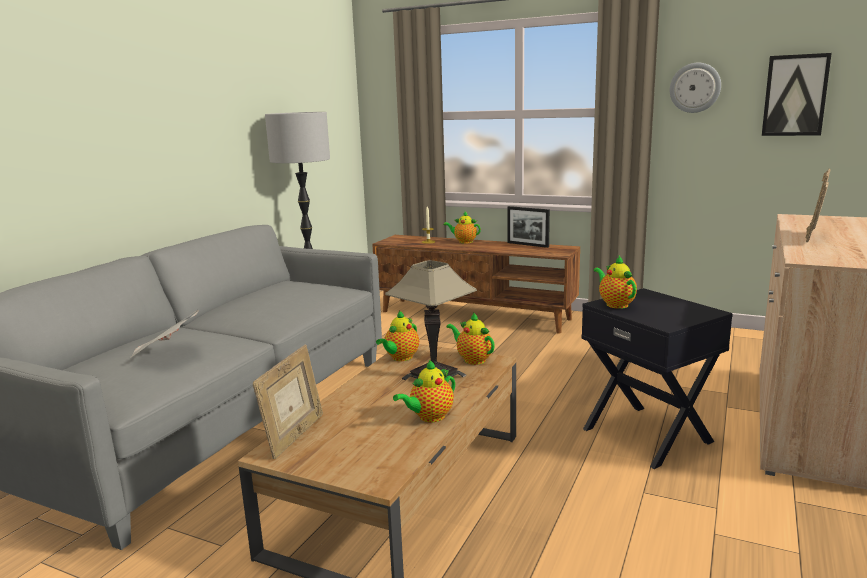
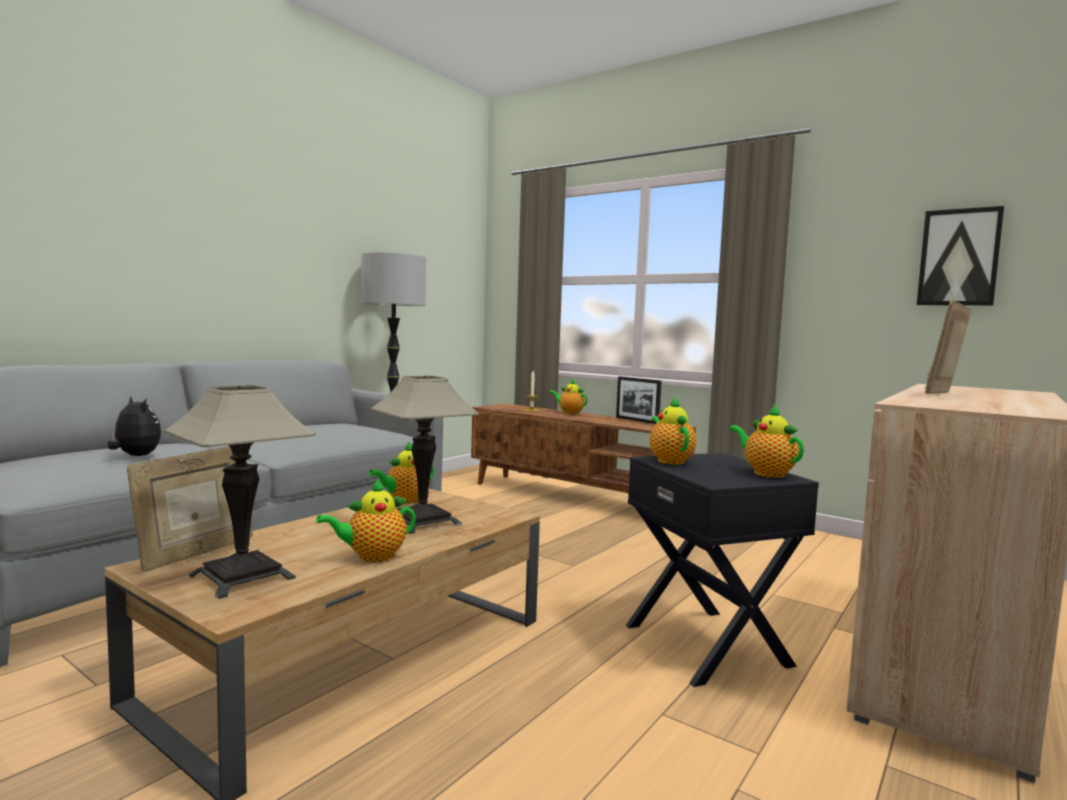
camera: 10 degrees right, 10 degrees down
newspaper [130,310,199,358] -> plush toy [107,397,161,456]
teapot [446,312,495,365] -> teapot moved to [729,405,804,478]
wall clock [670,62,721,113] -> none
none -> table lamp [163,385,316,599]

